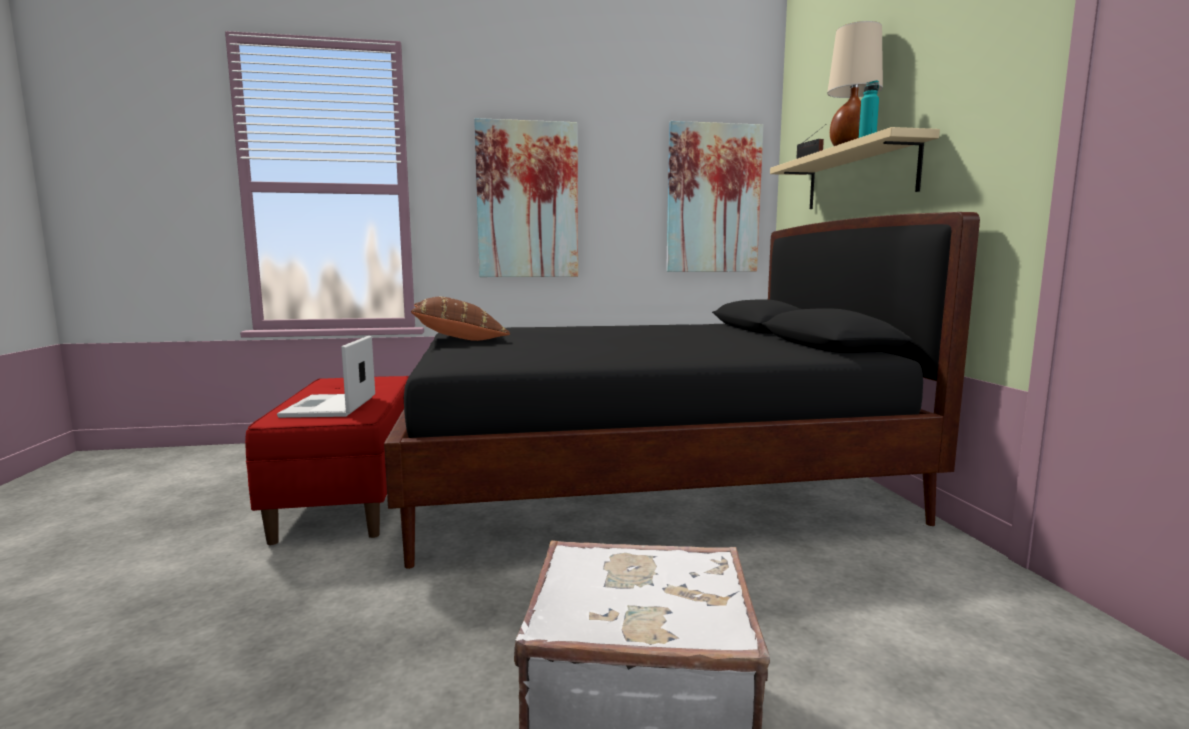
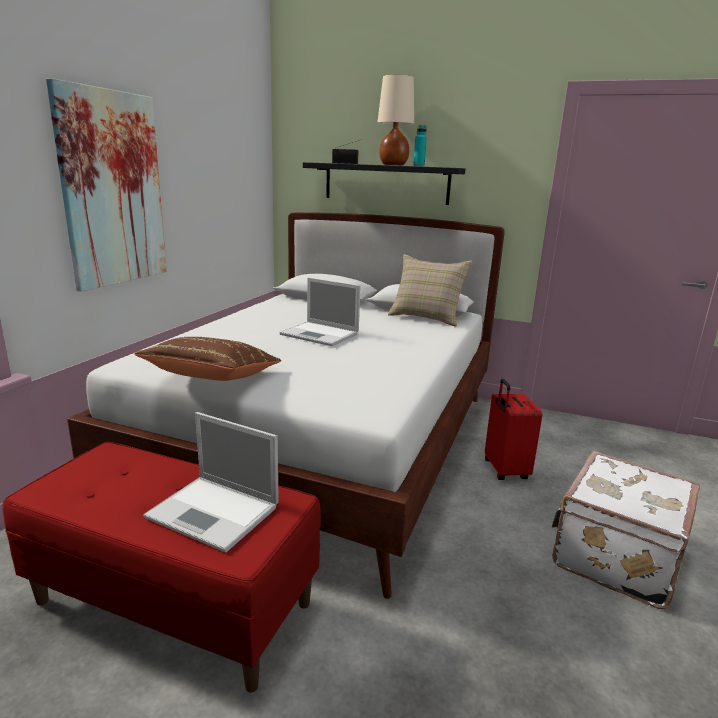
camera: 60 degrees left, 10 degrees up
black bed [384,212,980,569] -> white bed [67,212,505,599]
picture [666,121,763,272] -> none
beige shelf [770,127,940,209] -> black shelf [303,162,465,205]
none -> laptop [279,277,361,346]
none -> beige pillow [388,254,472,327]
none -> red suitcase [485,379,542,480]

